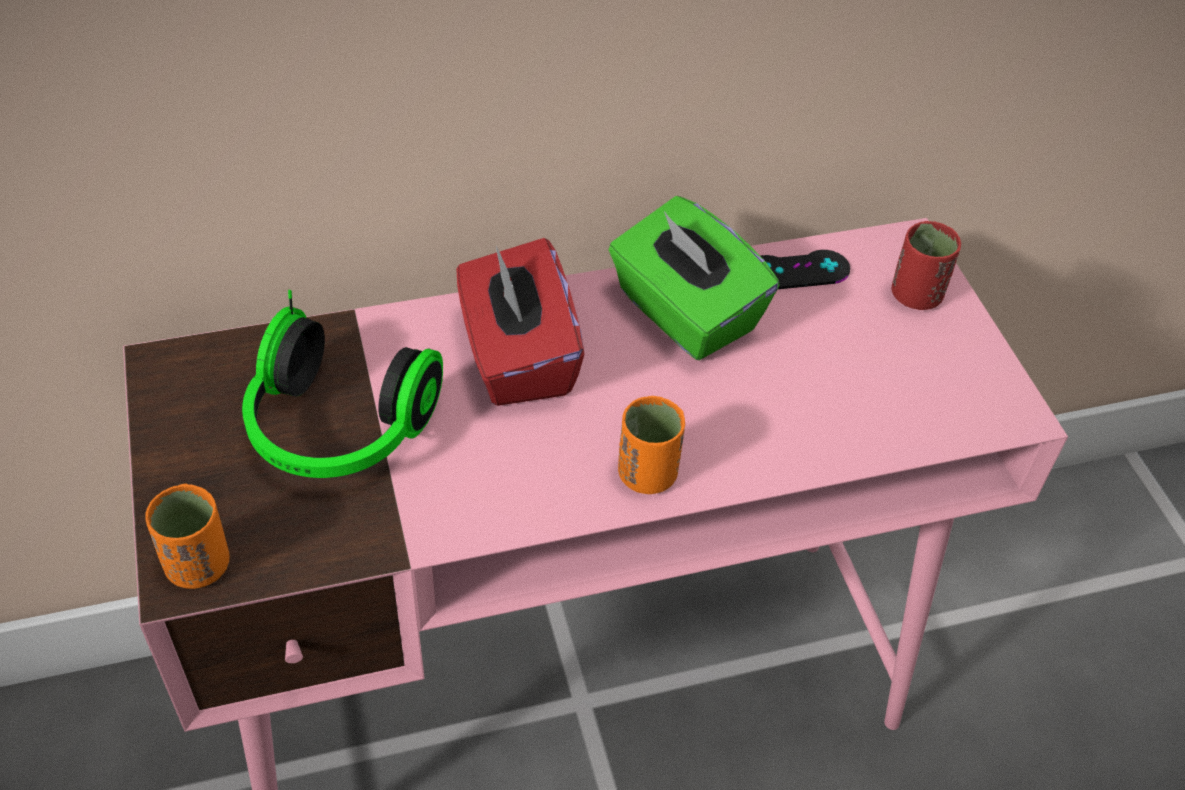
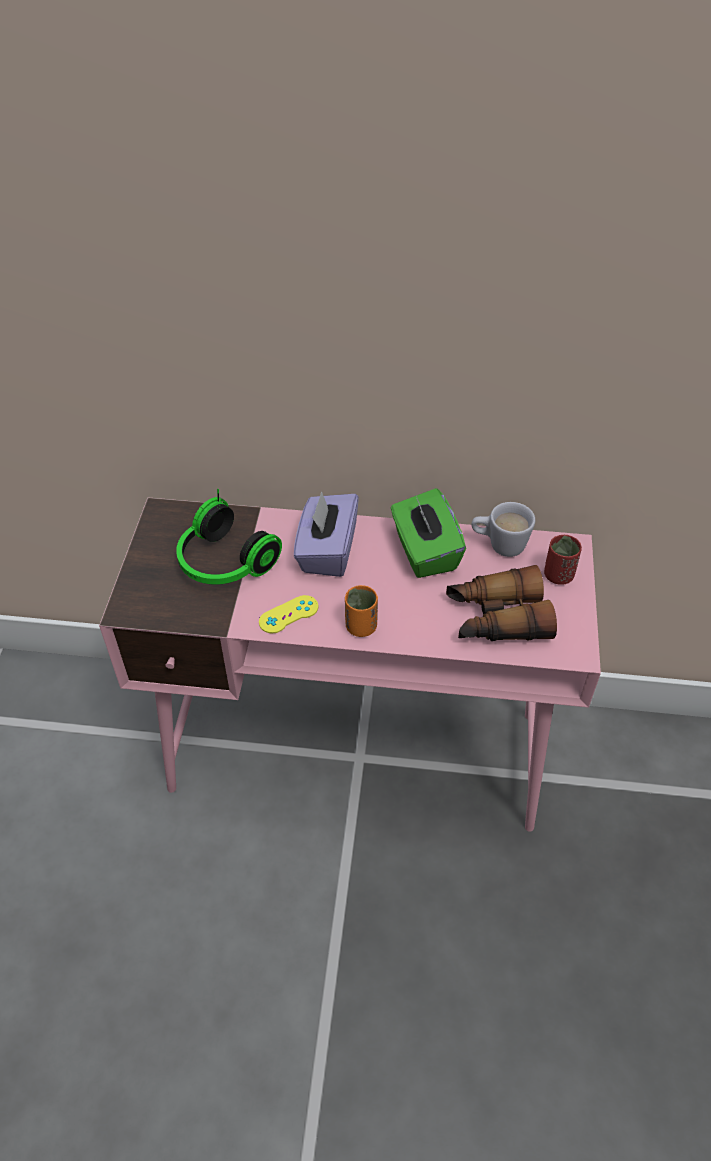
camera: 25 degrees right, 0 degrees up
orange cup [145,483,230,589] -> none
red tissue box [457,238,584,406] -> purple tissue box [294,491,359,577]
black game controller [761,250,850,289] -> white mug [472,502,535,557]
none -> yellow game controller [259,595,318,633]
none -> binoculars [446,565,557,641]

